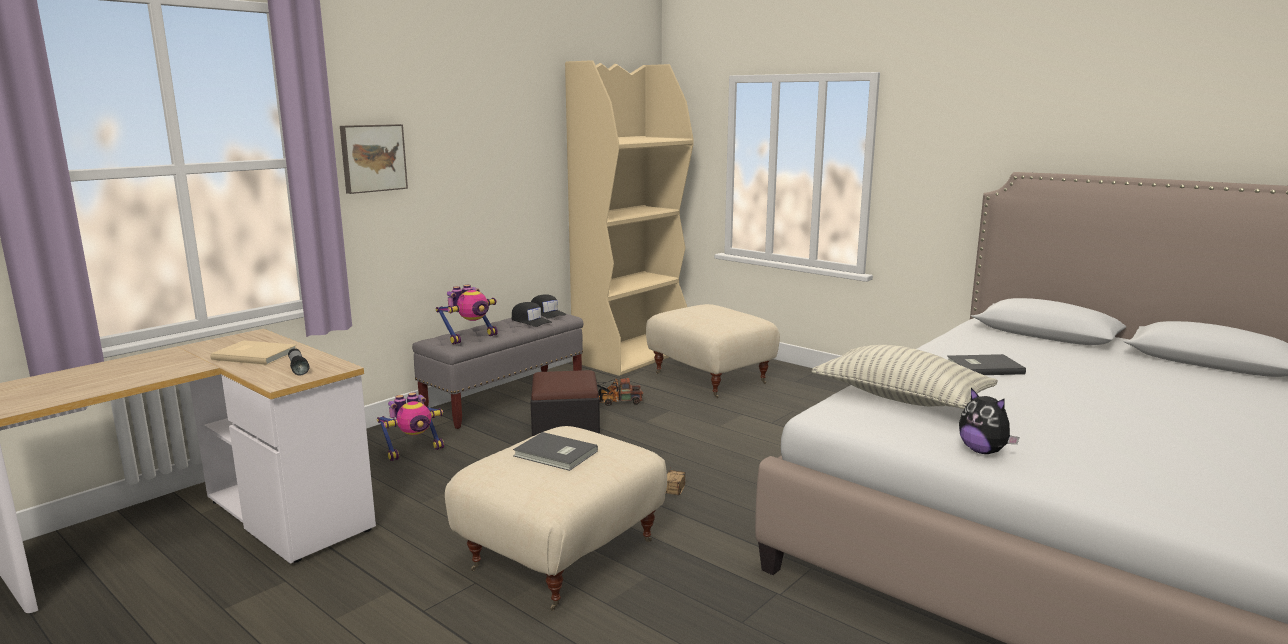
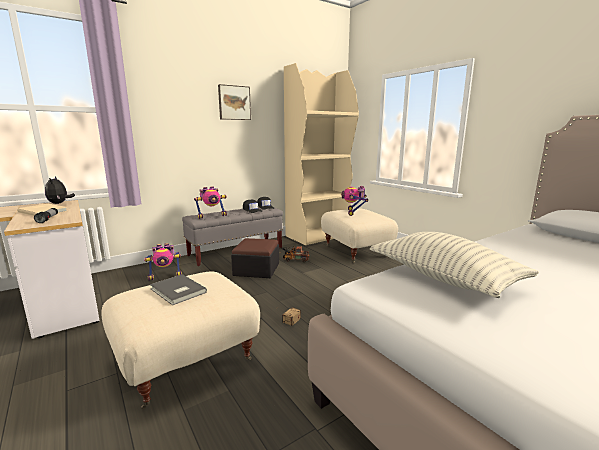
camera: 15 degrees right, 0 degrees up
picture [340,124,408,194] -> picture moved to [218,84,251,120]
grey book [947,354,1026,375] -> none
plush toy [959,388,1020,454] -> plush toy moved to [45,176,75,204]
none -> toy robot [341,186,368,216]

